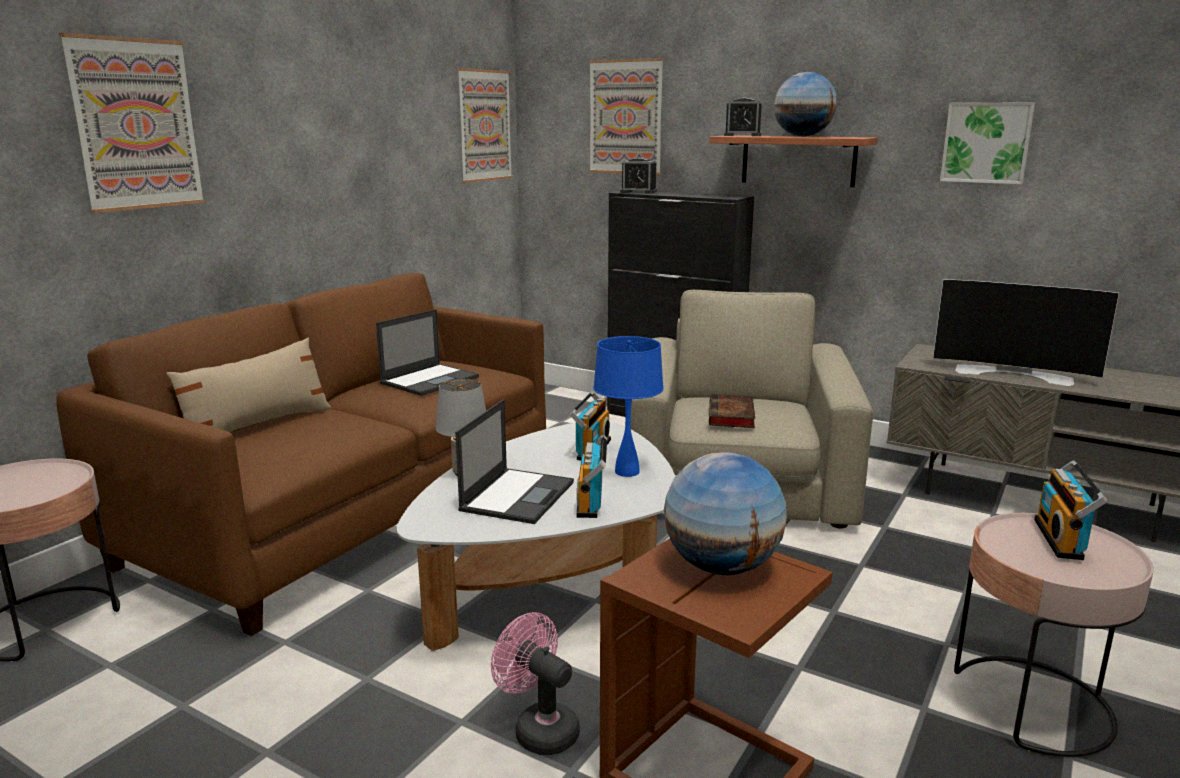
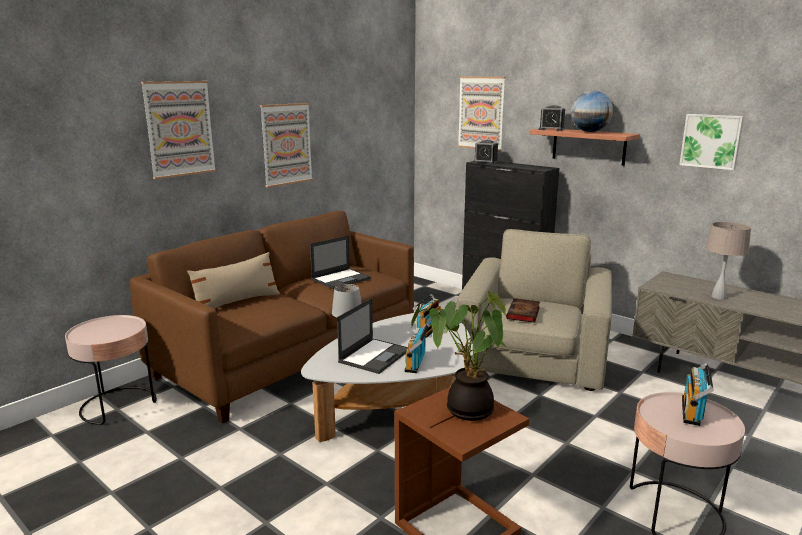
camera: 10 degrees right, 0 degrees up
picture [457,68,513,183] -> picture moved to [260,103,313,188]
pink fan [491,612,580,755] -> none
blue table lamp [593,336,664,477] -> none
globe [664,452,787,575] -> potted plant [411,291,507,421]
television [933,279,1119,386] -> beige table lamp [706,222,751,300]

